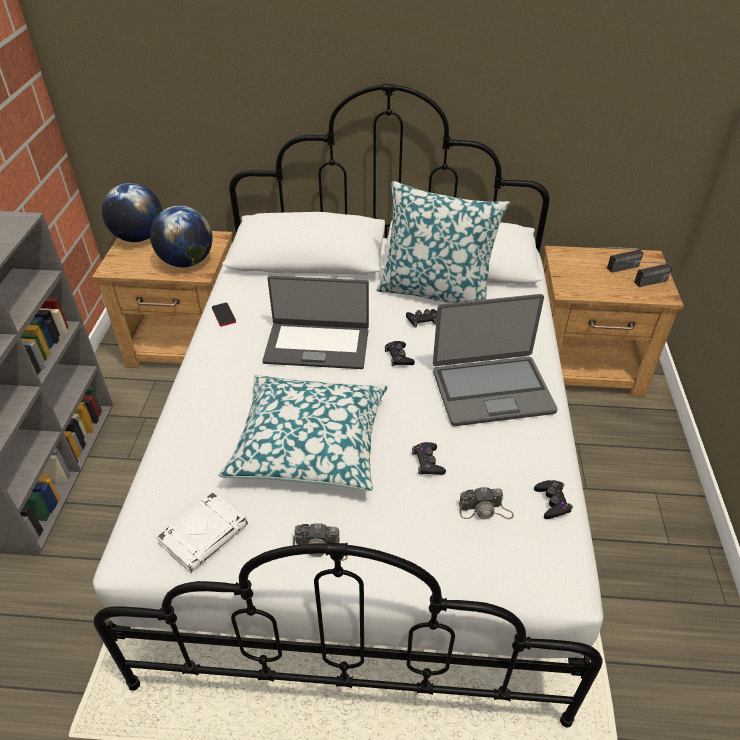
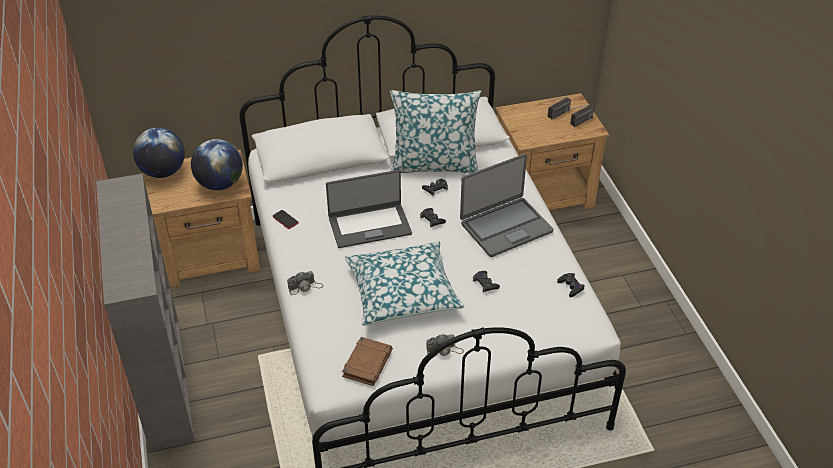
camera: 20 degrees left, 0 degrees up
white book [156,492,248,573] -> brown book [342,337,393,386]
camera [459,486,514,519] -> camera moved to [287,271,323,295]

